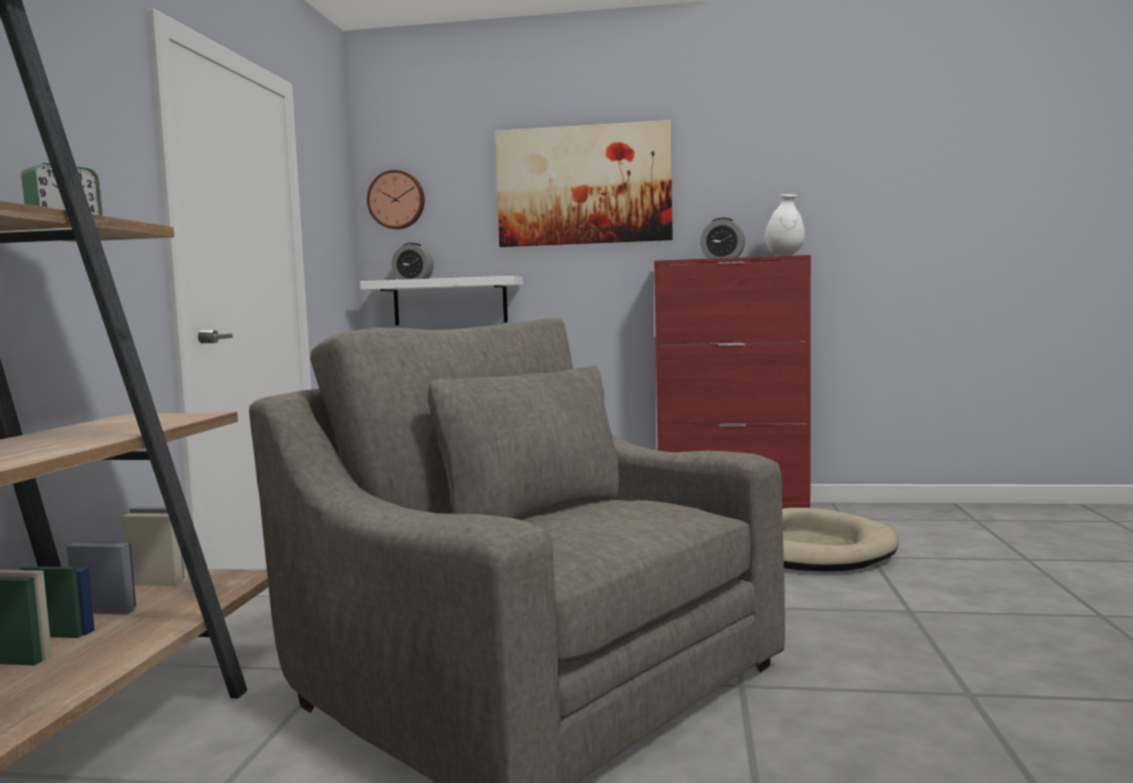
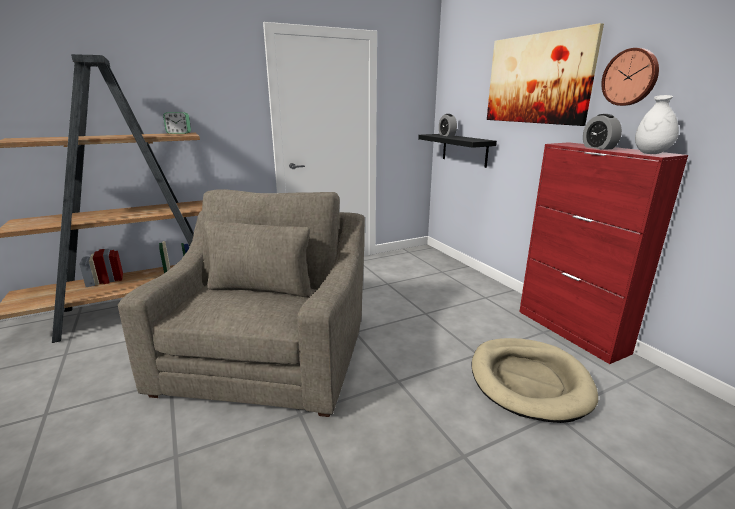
camera: 55 degrees right, 15 degrees up
white shelf [360,276,523,325] -> black shelf [418,134,497,168]
wall clock [367,170,425,229] -> wall clock moved to [601,48,659,106]

